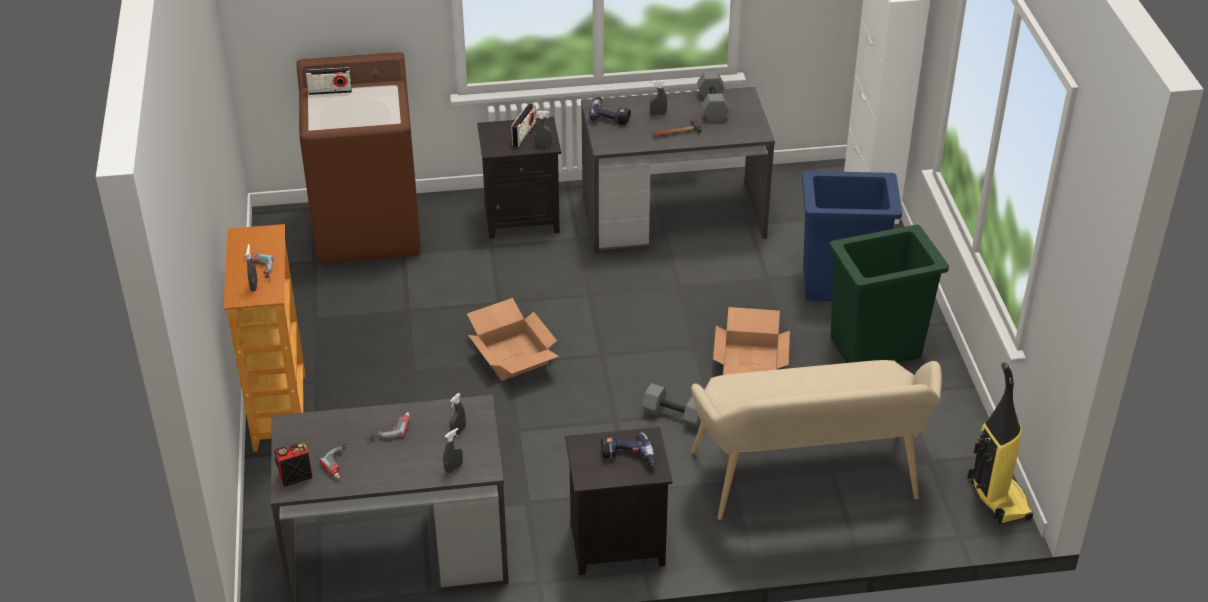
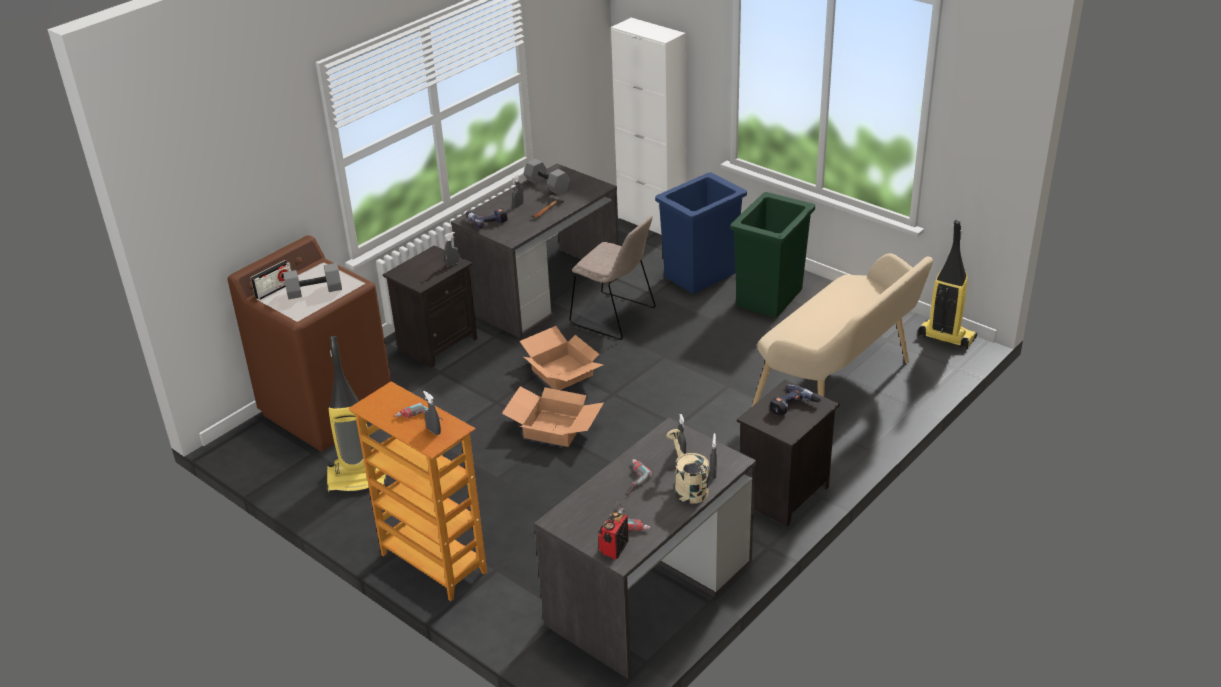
camera: 40 degrees left, 5 degrees down
radio [511,104,536,147] -> none
grey dumbbell [642,383,701,429] -> grey dumbbell moved to [283,263,342,299]
cardboard box [713,307,790,375] -> cardboard box moved to [520,326,603,390]
none -> vacuum cleaner [326,336,387,494]
none -> beige chair [569,215,656,340]
none -> beige watering can [666,429,709,504]

